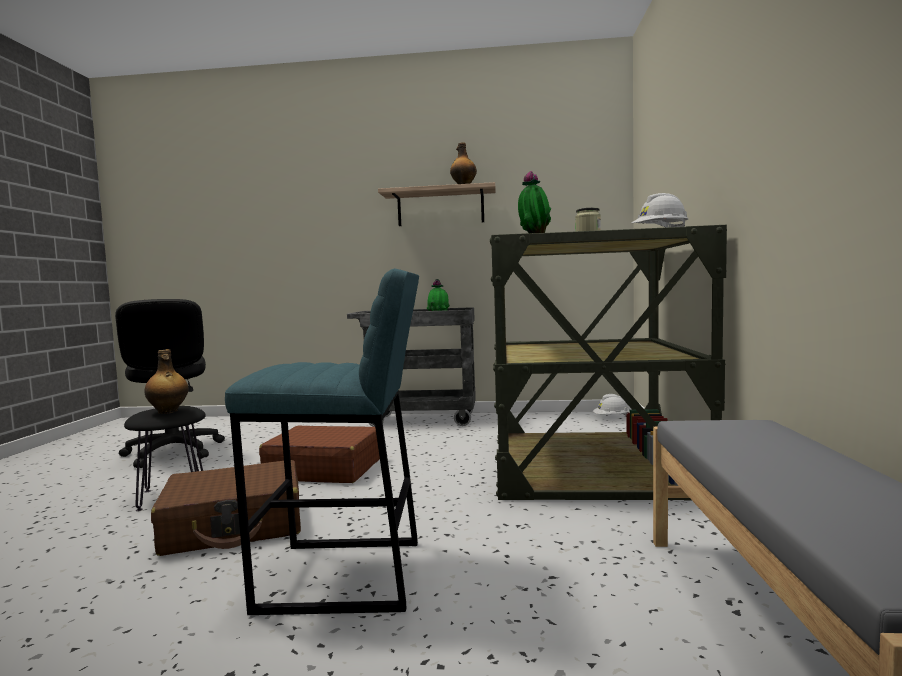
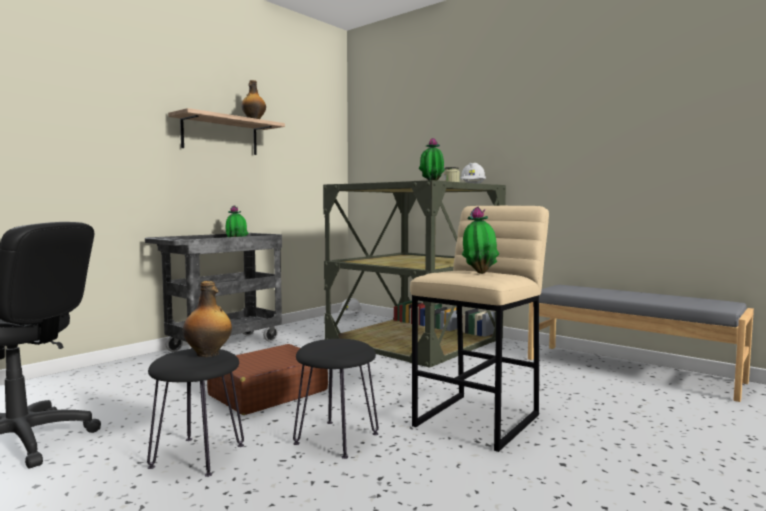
camera: 55 degrees left, 0 degrees up
brown suitcase [151,460,301,556] -> black stool [293,339,379,459]
turquoise stool [225,268,419,615] -> beige stool [410,206,549,452]
none -> potted plant [462,207,499,274]

